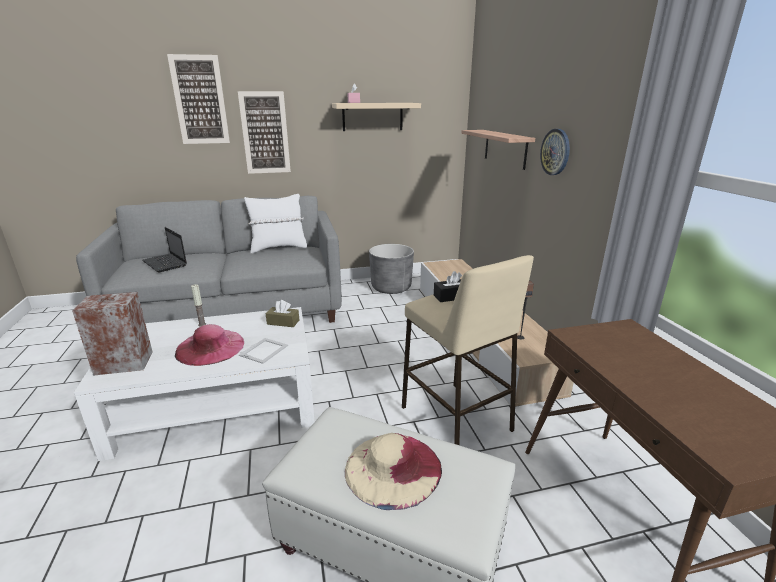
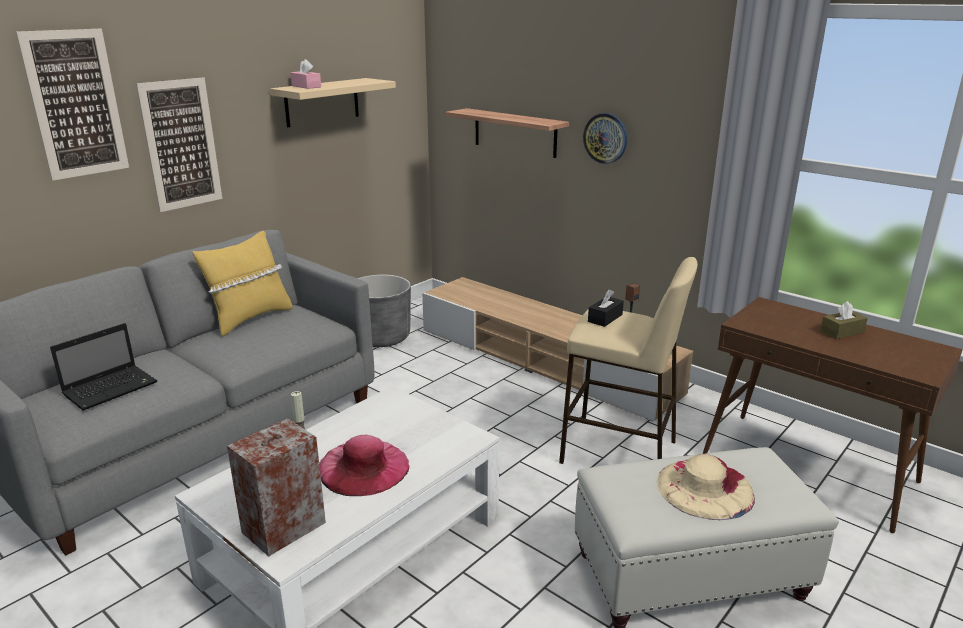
camera: 35 degrees left, 0 degrees up
laptop [142,227,187,272] -> laptop turned 60 degrees counterclockwise [50,323,158,411]
picture frame [239,338,288,364] -> none
white pillow [244,194,307,253] -> yellow pillow [193,231,292,336]
brown tissue box [266,300,299,327] -> brown tissue box moved to [820,301,868,339]

